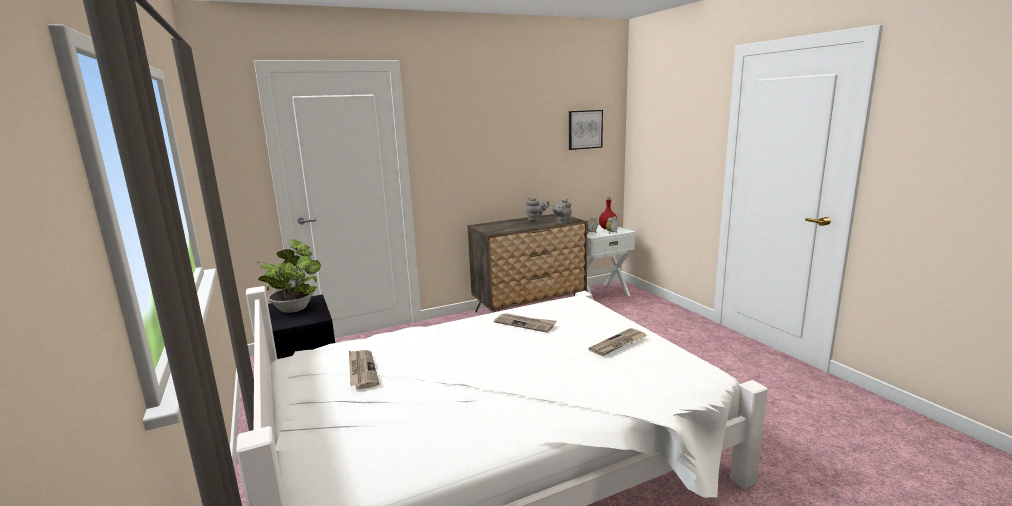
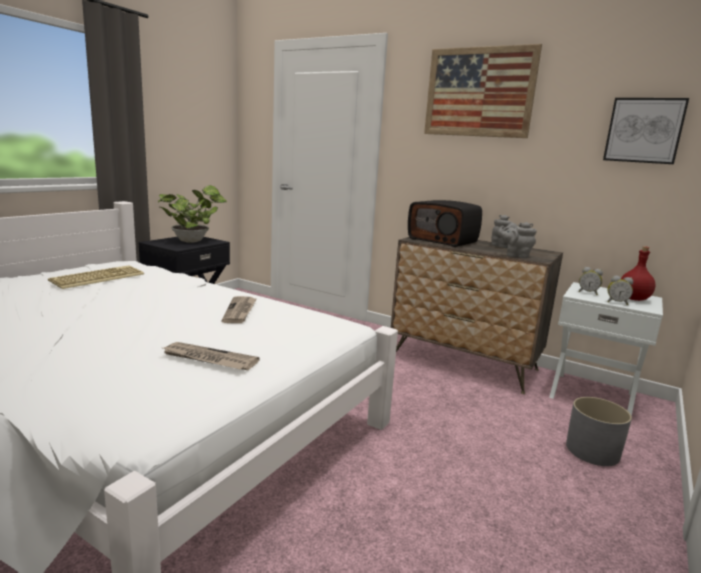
camera: 55 degrees right, 0 degrees up
newspaper [349,350,379,389] -> keyboard [48,265,144,289]
none -> radio [408,200,482,247]
none -> picture [424,44,542,138]
none -> grey planter [566,397,632,466]

